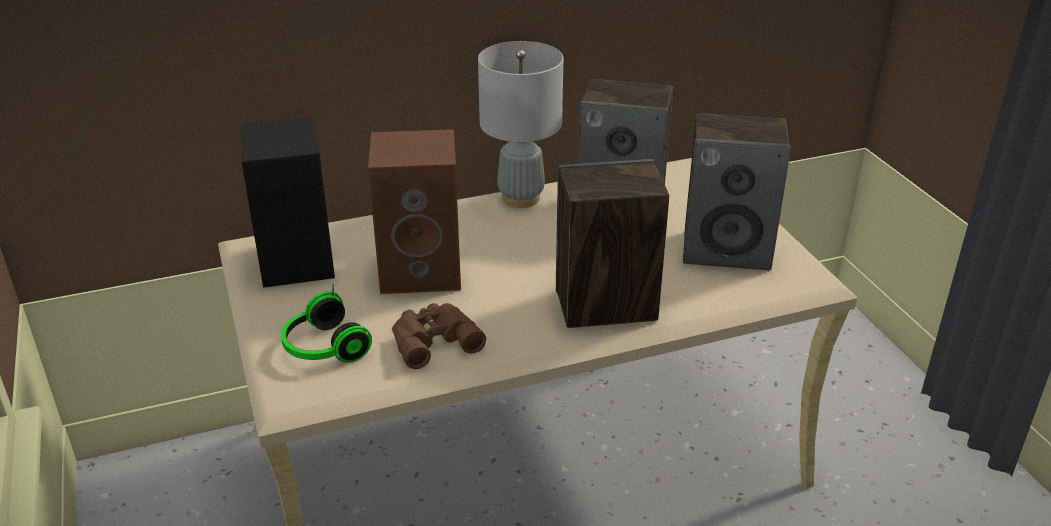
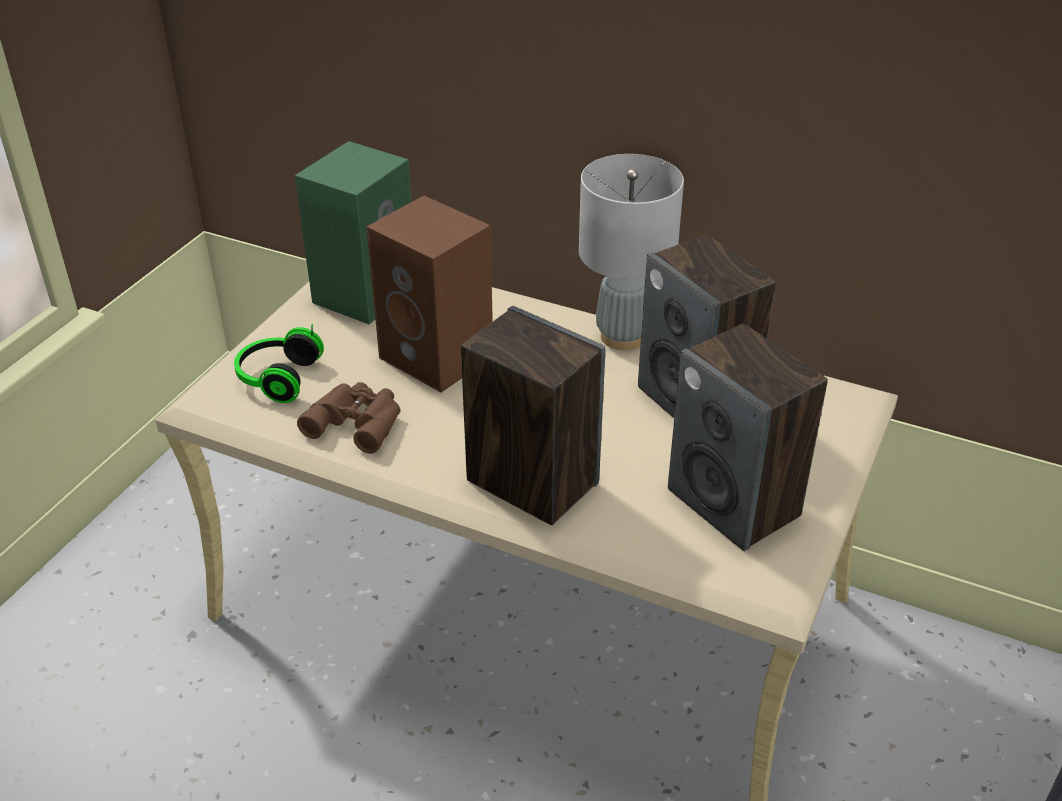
camera: 45 degrees right, 5 degrees up
black speaker [240,117,335,288] -> green speaker [295,141,411,325]

